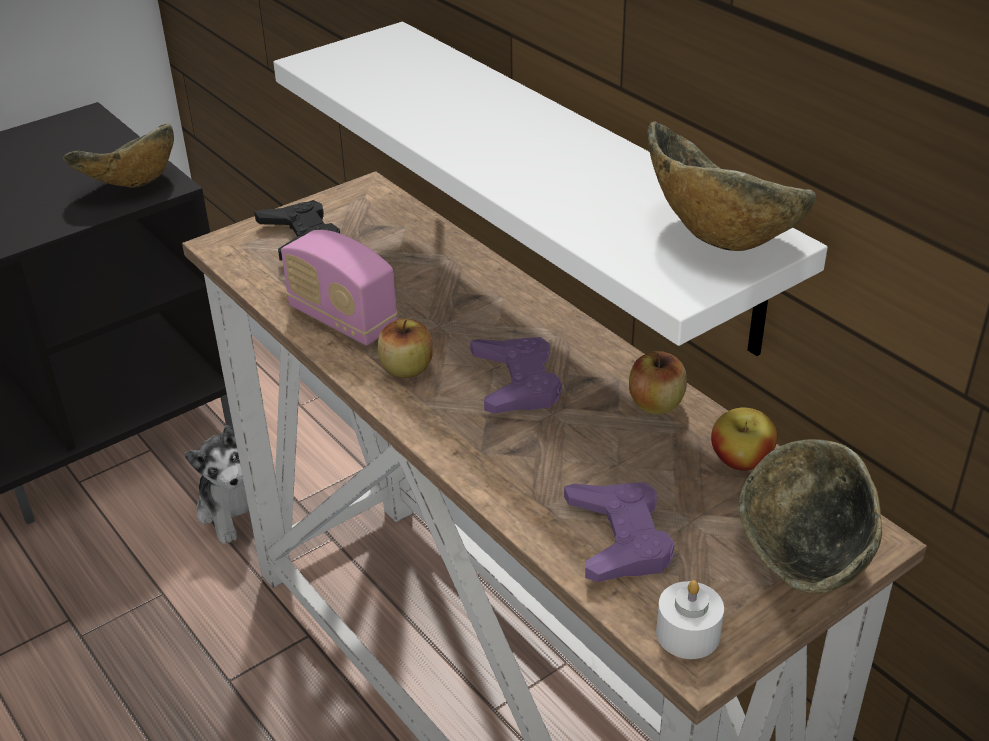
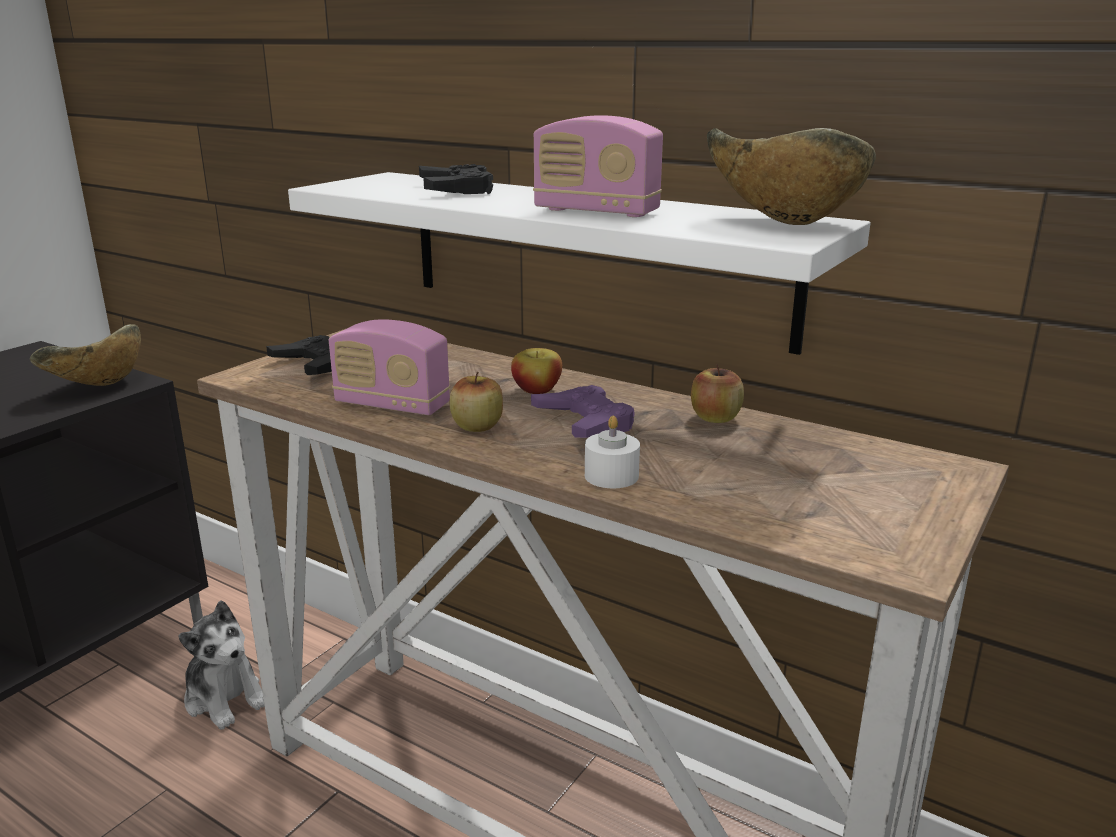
camera: 20 degrees left, 15 degrees down
purple game controller [564,482,675,582] -> none
white candle [656,580,724,659] -> white candle moved to [585,416,640,488]
apple [711,408,777,471] -> apple moved to [511,348,562,394]
bowl [738,439,882,594] -> none
none -> black game controller [419,164,493,194]
none -> radio [533,115,663,217]

